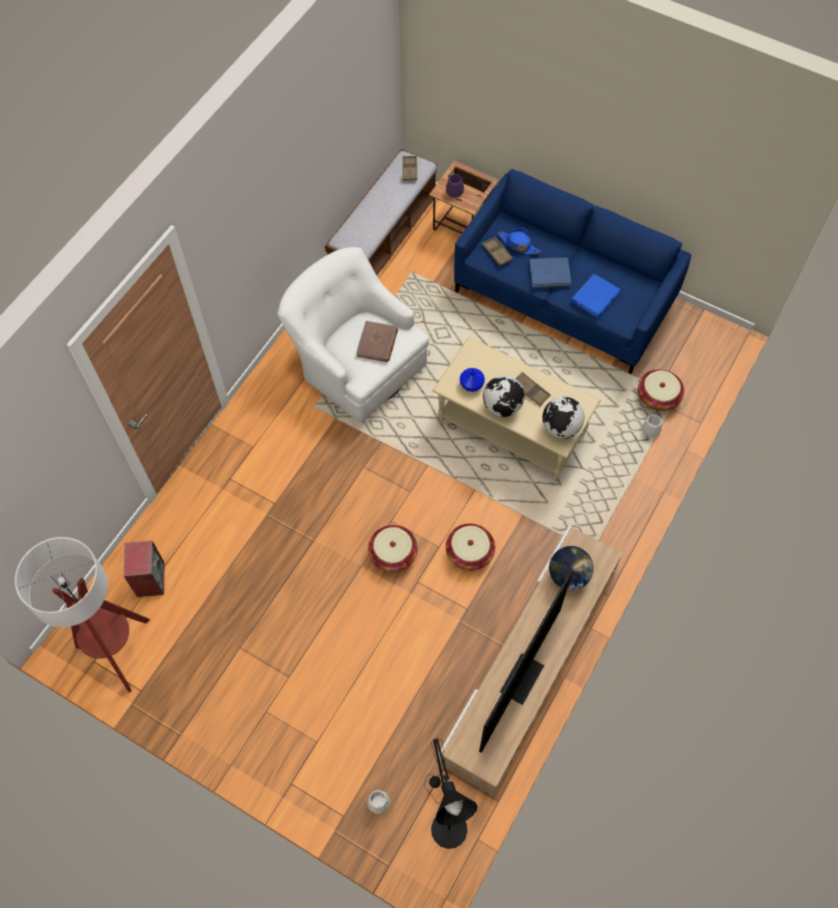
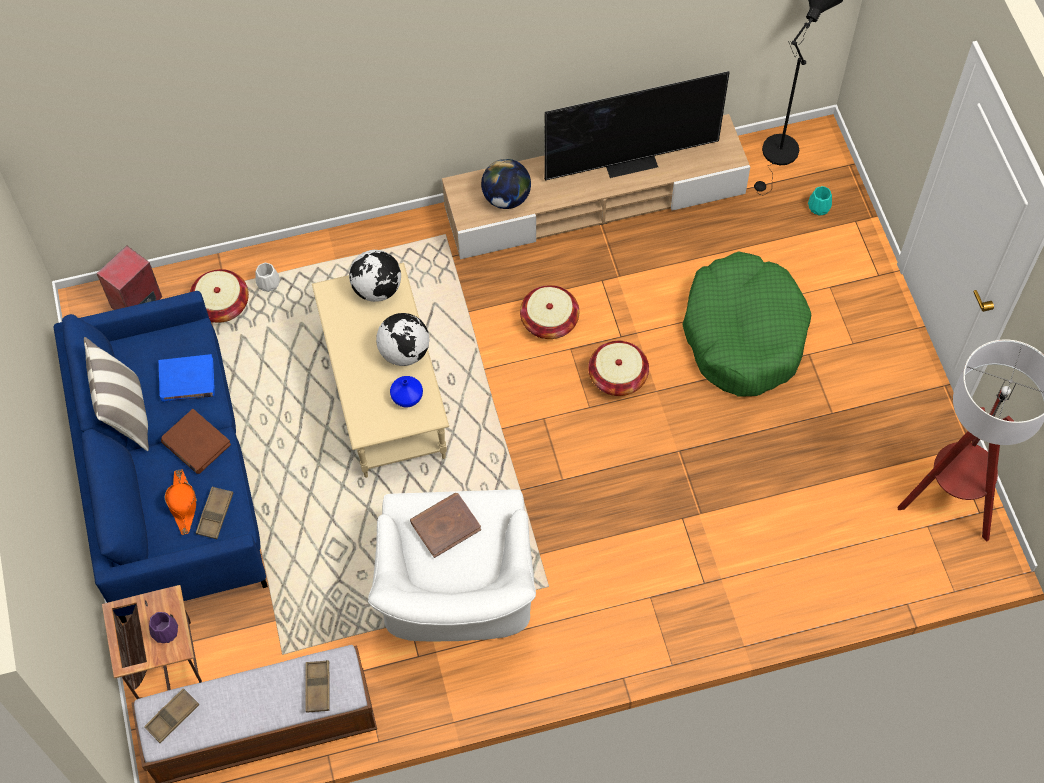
camera: 135 degrees left, 0 degrees up
speaker [124,541,164,597] -> speaker moved to [97,245,162,310]
white vase [367,790,390,814] -> turquoise vase [808,186,832,216]
blue hat [498,227,541,254] -> orange hat [165,469,197,535]
brown tray [516,372,551,406] -> brown tray moved to [305,660,330,713]
blue book [529,258,571,288] -> brown book [161,409,231,474]
none -> pillow [84,337,149,451]
none -> green dog bed [682,251,811,397]

